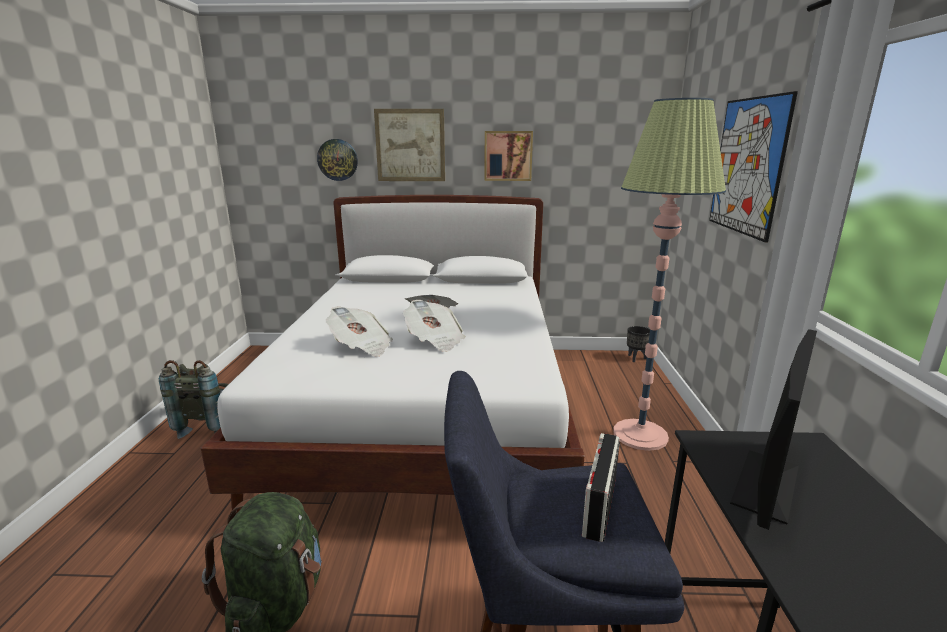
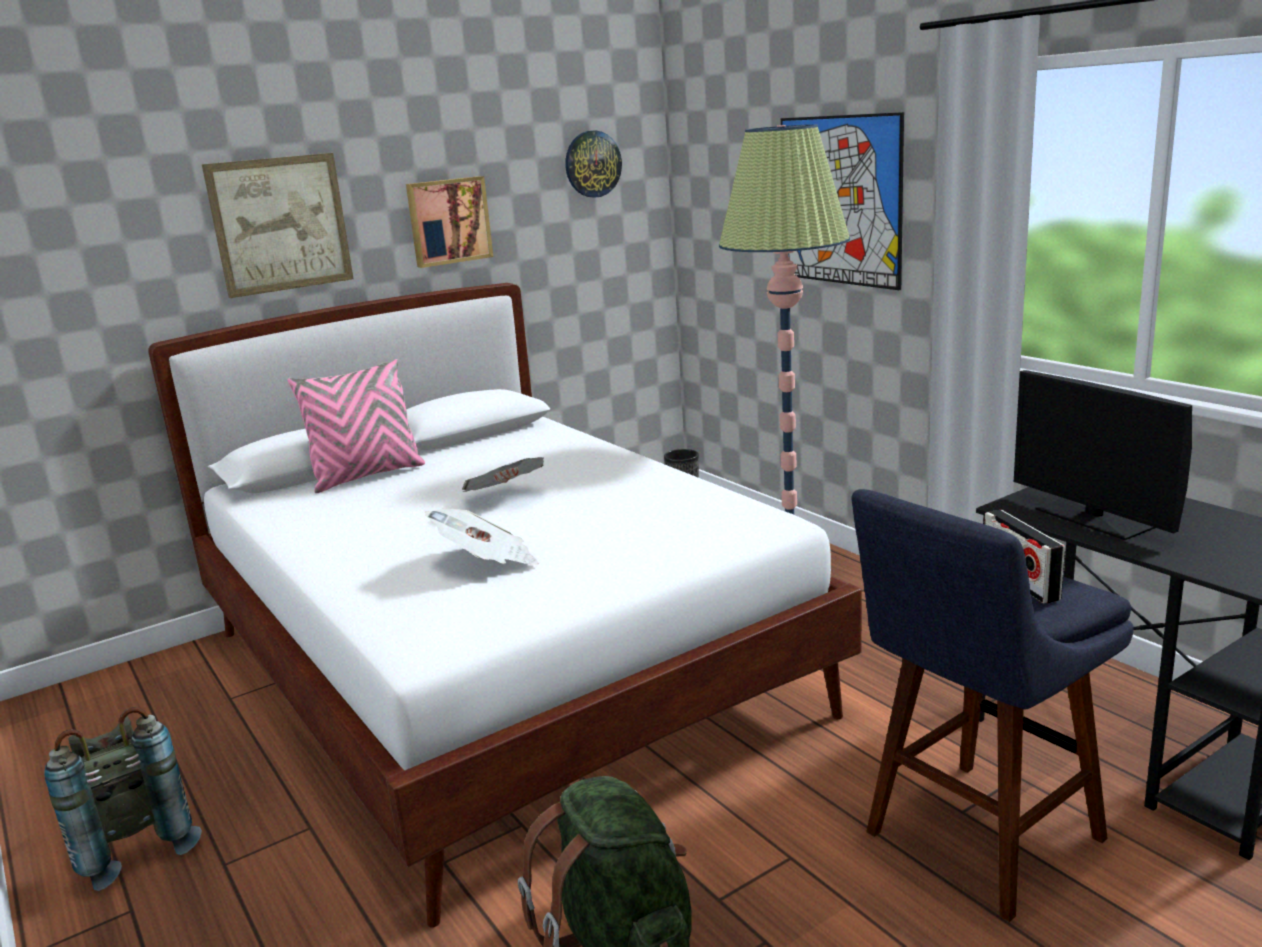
camera: 35 degrees left, 0 degrees up
wall clock [317,139,358,181] -> wall clock moved to [565,131,622,198]
newspaper [403,300,465,352] -> none
monitor [730,330,817,530] -> monitor turned 150 degrees clockwise [1014,370,1192,540]
none -> pink pillow [288,359,425,493]

